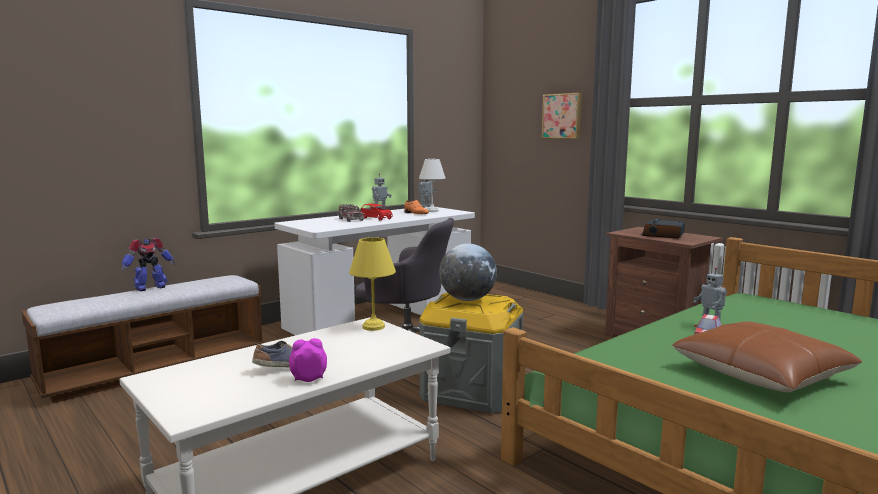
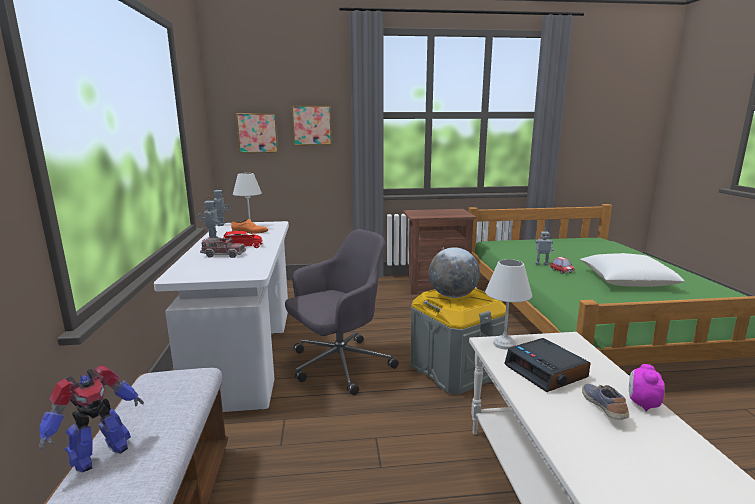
camera: 55 degrees left, 5 degrees up
toy robot [121,238,176,291] -> toy robot turned 45 degrees clockwise [39,366,144,473]
yellow table lamp [349,237,396,331] -> white table lamp [485,259,532,350]
alarm clock [642,219,685,239] -> alarm clock moved to [504,338,591,392]
brown pillow [672,321,862,392] -> white pillow [580,253,684,287]
none -> picture [236,113,279,153]

